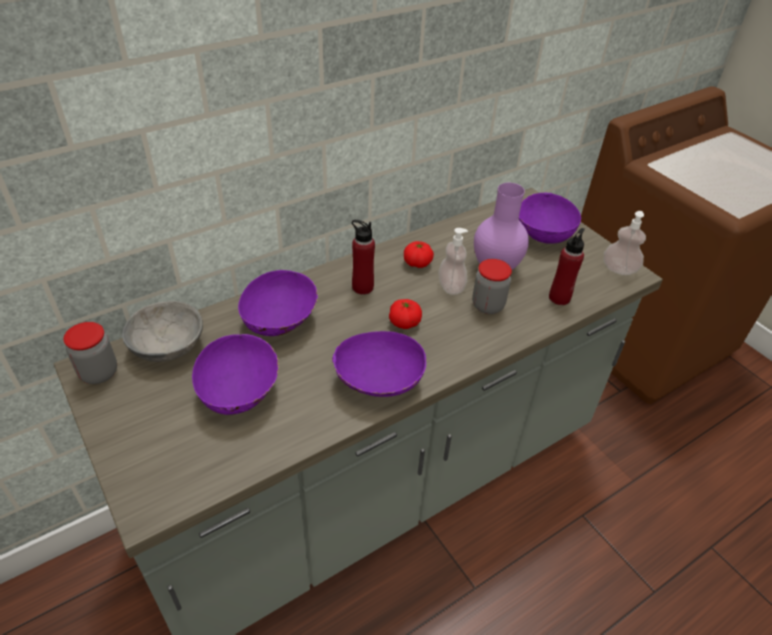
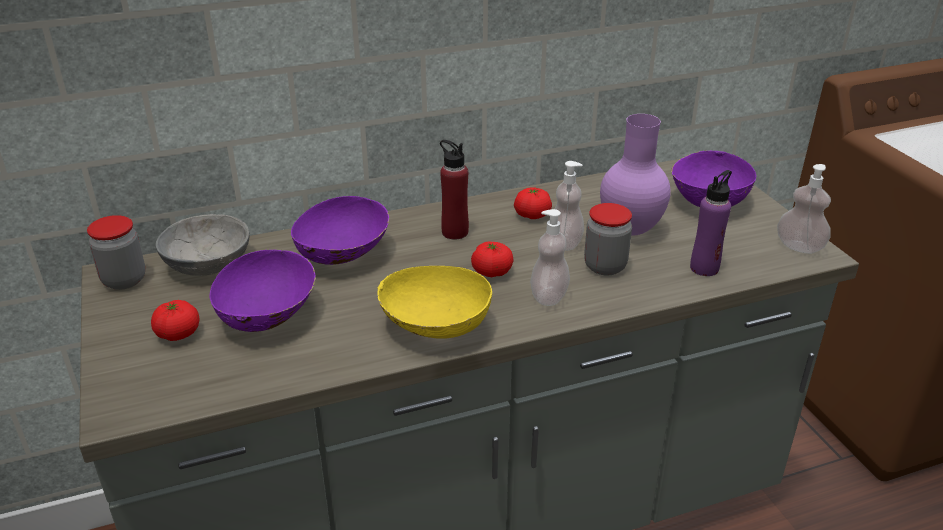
camera: 15 degrees right, 10 degrees down
purple bowl [332,331,427,397] -> yellow bowl [377,266,492,339]
red bottle [549,228,585,305] -> purple bottle [690,170,732,276]
none -> tomato [151,300,199,341]
none -> soap dispenser [530,209,570,306]

